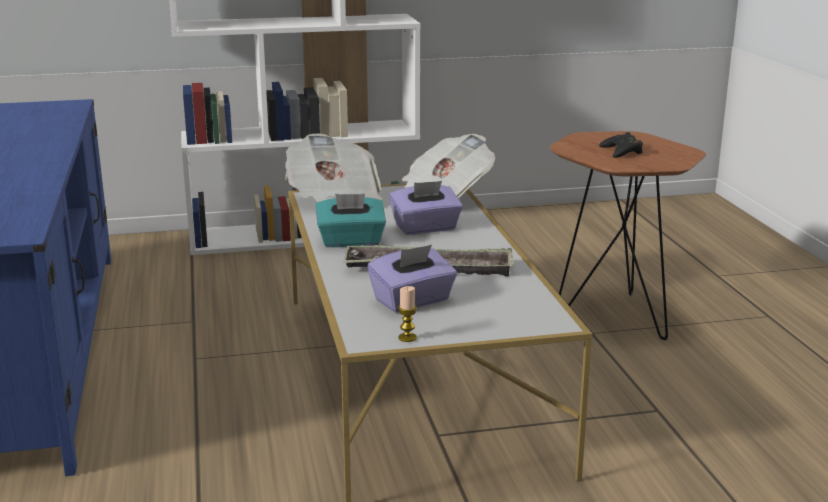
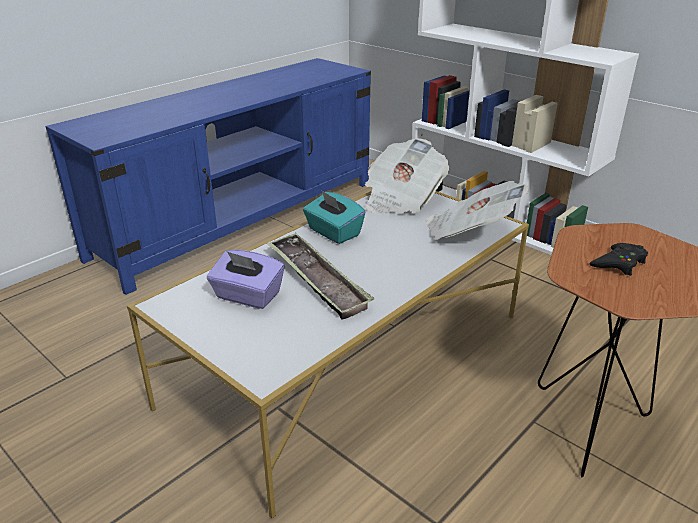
camera: 55 degrees right, 10 degrees up
purple tissue box [389,181,463,235] -> none
candle [398,286,417,342] -> none

